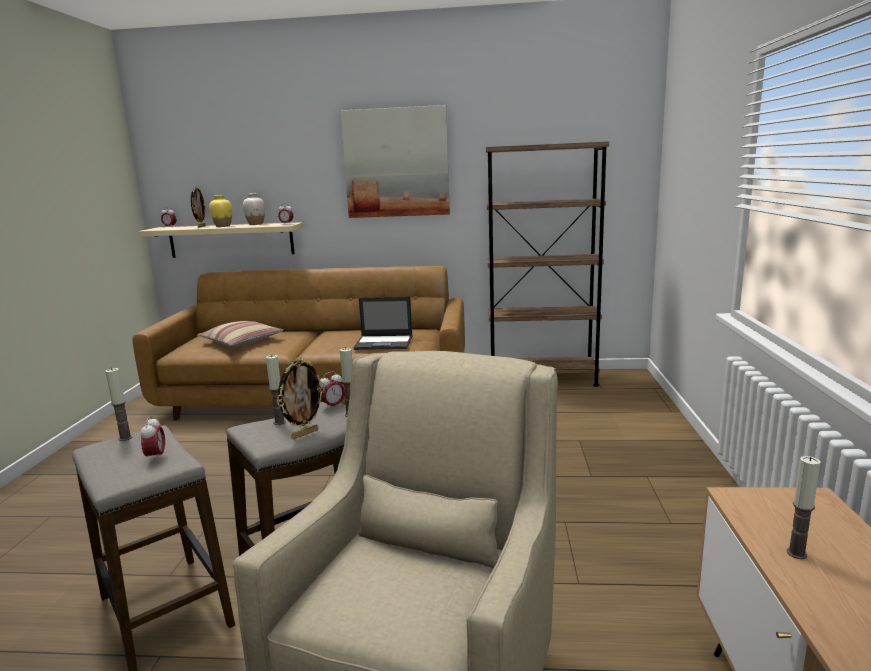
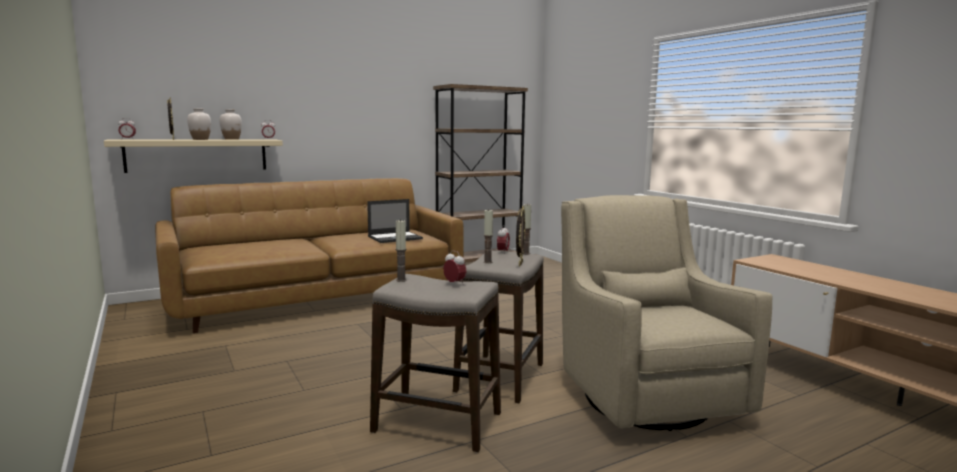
camera: 35 degrees left, 5 degrees down
pillow [197,321,284,346] -> none
yellow vase [209,195,232,227] -> white vase [187,108,211,140]
picture [340,105,450,218] -> none
candle [786,456,820,559] -> none

